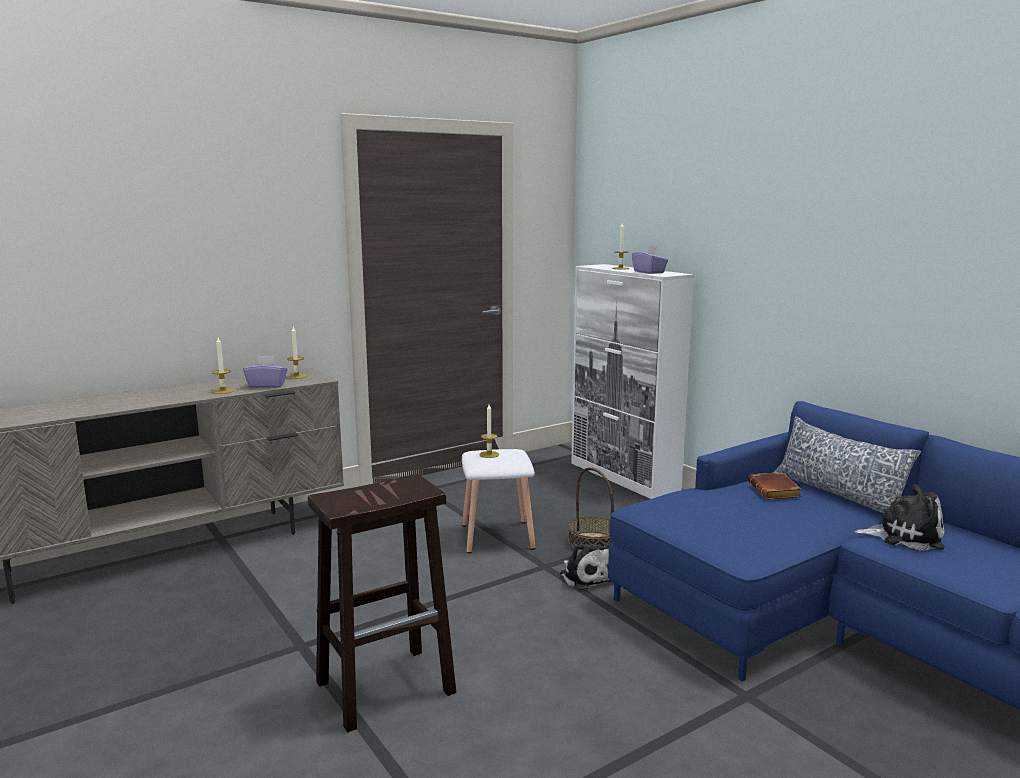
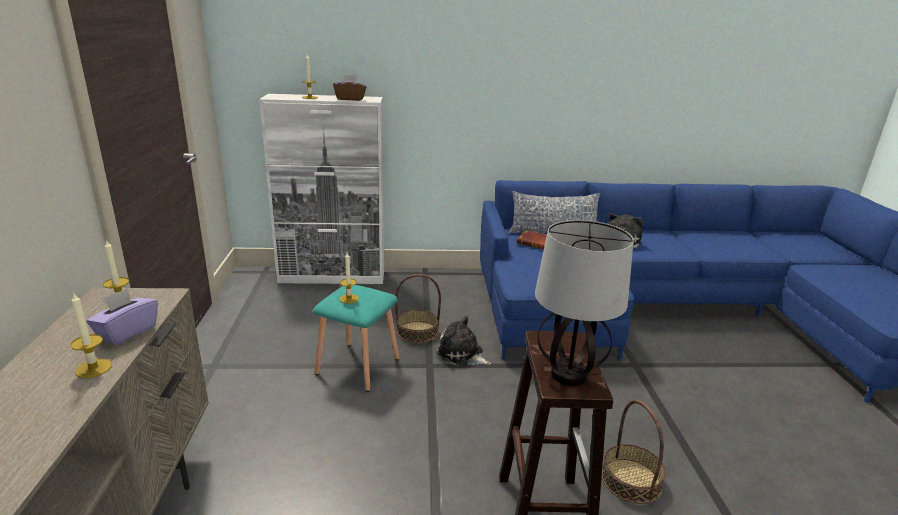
camera: 60 degrees left, 10 degrees up
white stool [462,449,536,553] -> turquoise stool [313,285,399,392]
plush toy [560,541,612,590] -> plush toy turned 150 degrees counterclockwise [436,316,491,366]
purple tissue box [632,245,668,274] -> brown tissue box [333,74,366,101]
none -> table lamp [535,220,634,386]
none -> basket [602,400,666,504]

